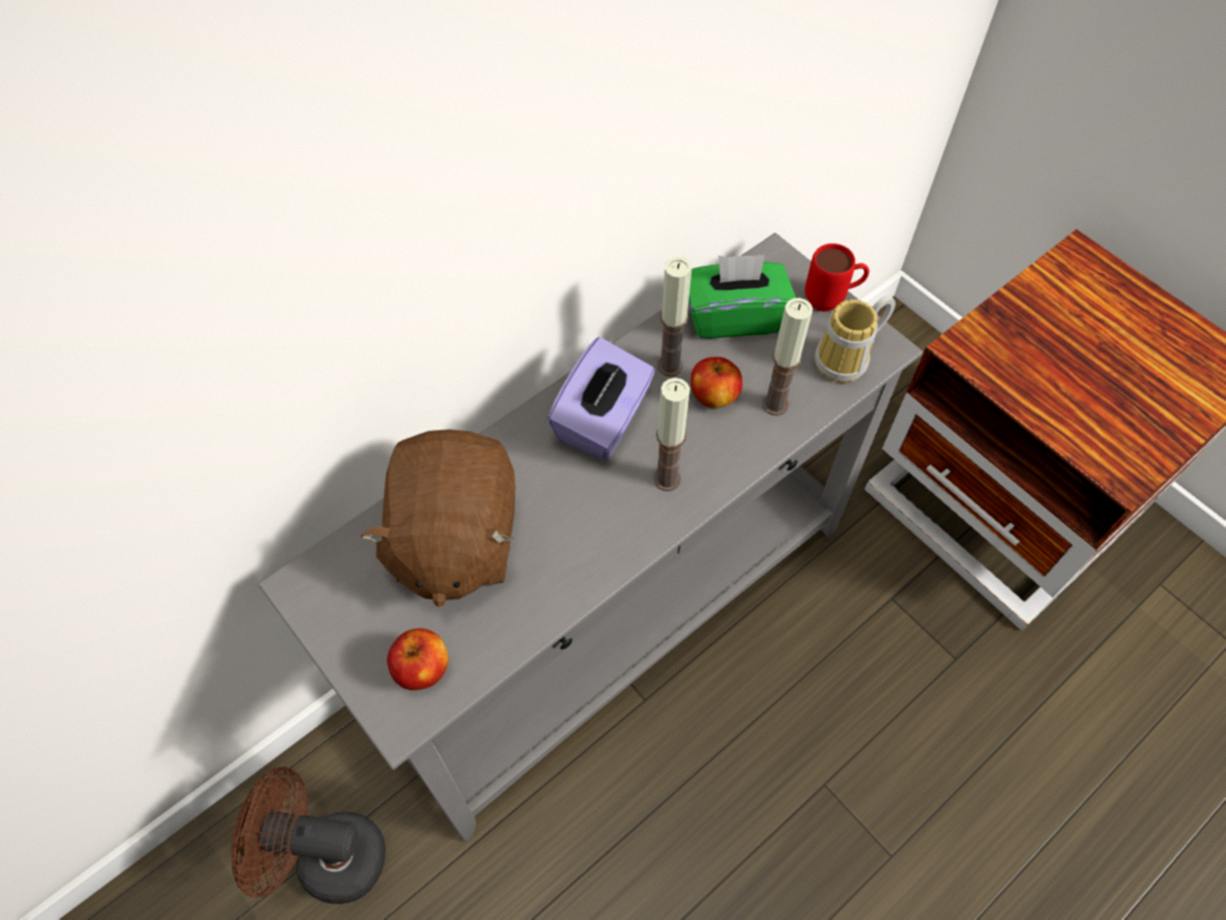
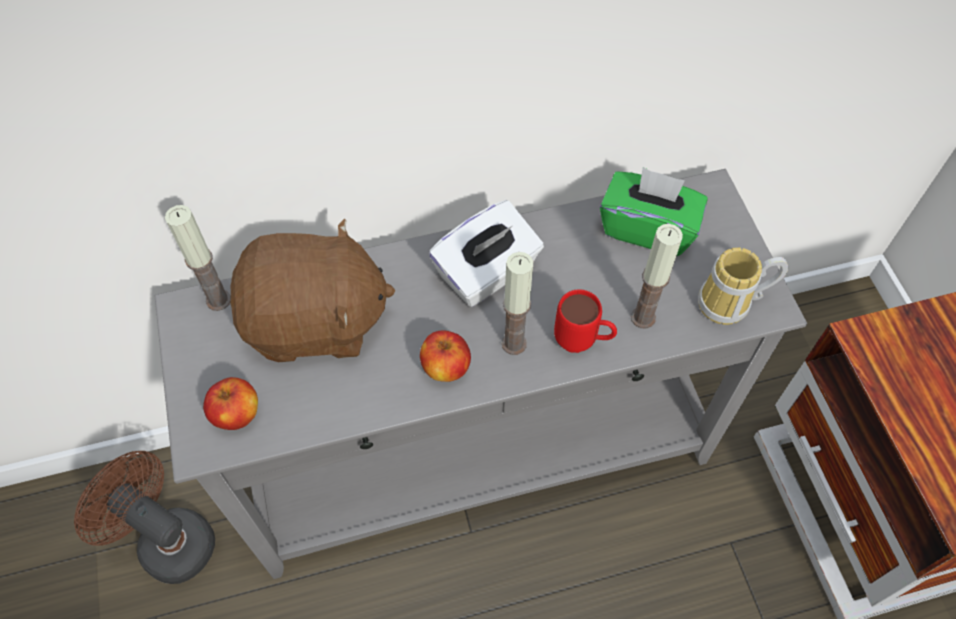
camera: 25 degrees right, 0 degrees up
brown plush toy [361,429,515,607] -> brown plush toy turned 120 degrees counterclockwise [230,219,396,362]
purple tissue box [547,337,655,460] -> white tissue box [429,200,544,307]
candle [657,257,692,377] -> candle moved to [165,205,231,311]
apple [691,357,743,409] -> apple moved to [420,330,471,382]
red mug [805,243,869,312] -> red mug moved to [554,289,617,353]

